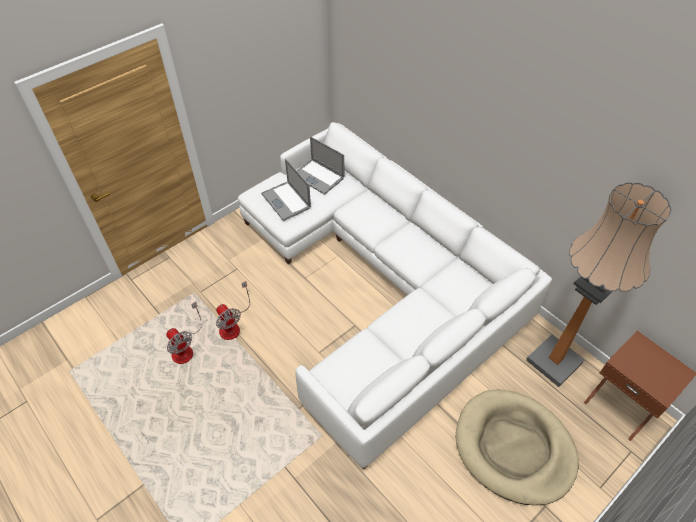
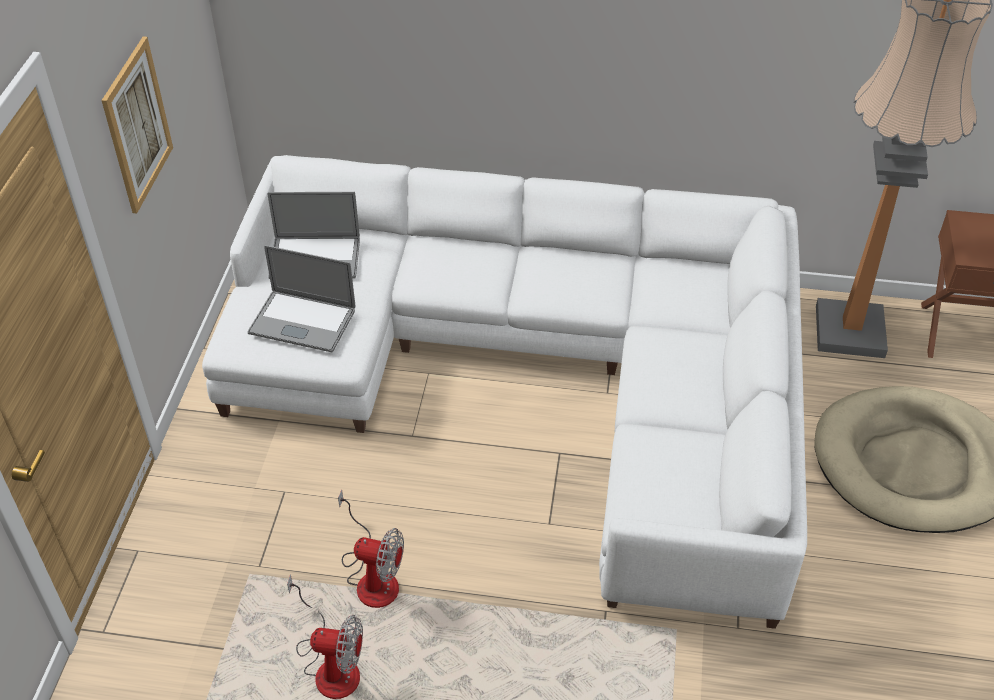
camera: 40 degrees left, 5 degrees down
none -> picture [102,36,173,214]

